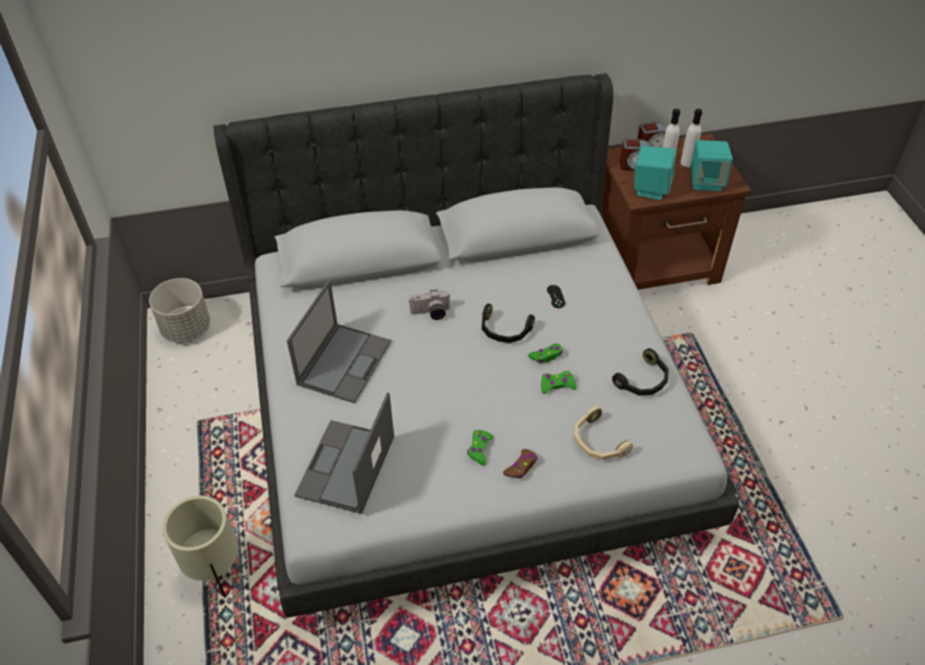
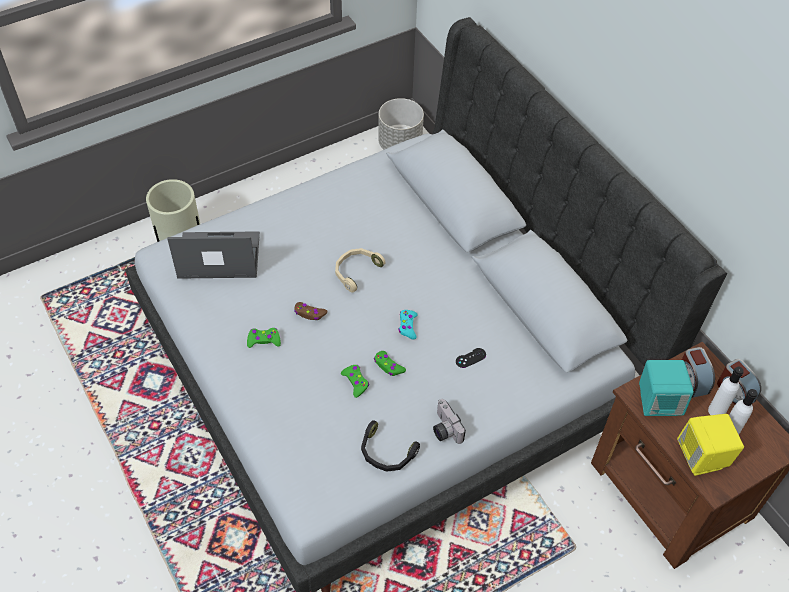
camera: 70 degrees right, 5 degrees up
laptop [287,280,391,403] -> none
camera [409,290,451,320] -> camera moved to [433,399,466,444]
black headphones [482,304,535,343] -> turquoise game controller [398,310,417,340]
brown game controller [503,449,538,478] -> brown game controller moved to [294,302,327,320]
beige headphones [574,406,633,460] -> beige headphones moved to [335,248,386,292]
turquoise speaker [691,140,733,191] -> yellow speaker [677,414,744,476]

